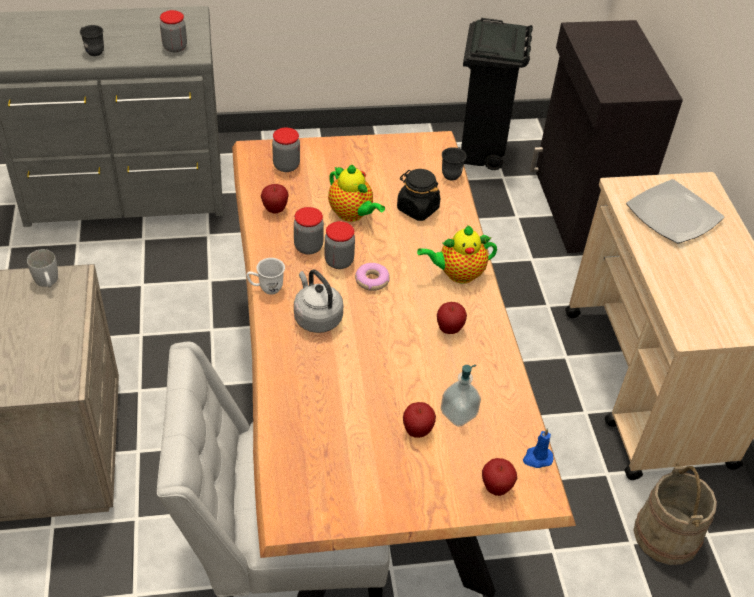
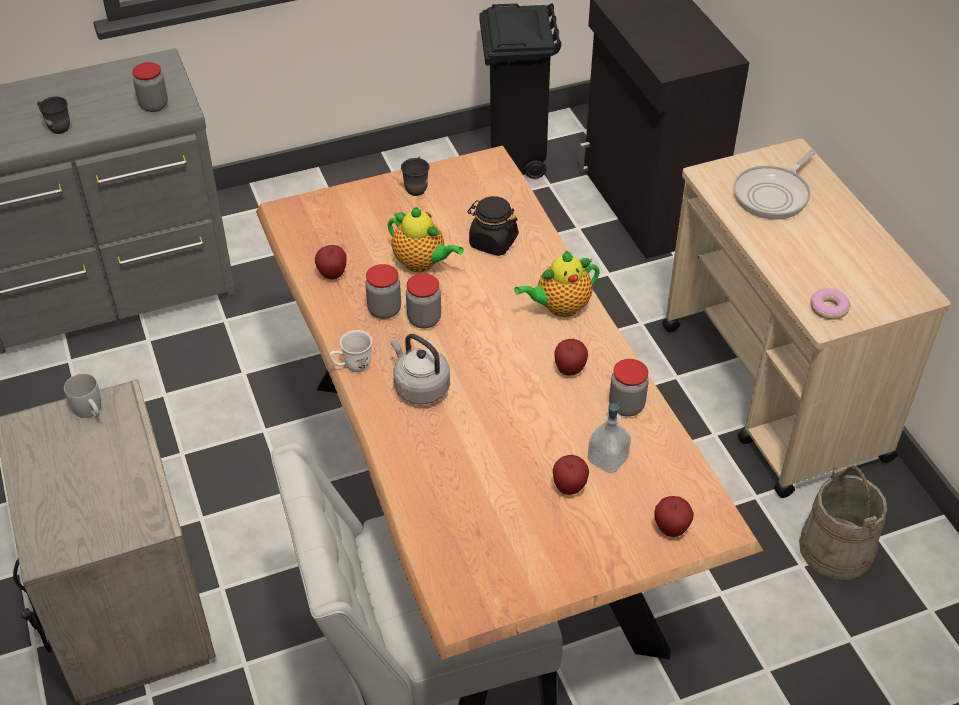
camera: 10 degrees left, 0 degrees up
jar [272,128,300,172] -> jar moved to [609,359,649,417]
donut [355,263,390,291] -> donut moved to [810,288,850,320]
grey mug [442,147,467,180] -> grey mug moved to [401,157,429,196]
blue candle [523,428,553,468] -> none
plate [626,179,724,243] -> frying pan [733,150,816,219]

